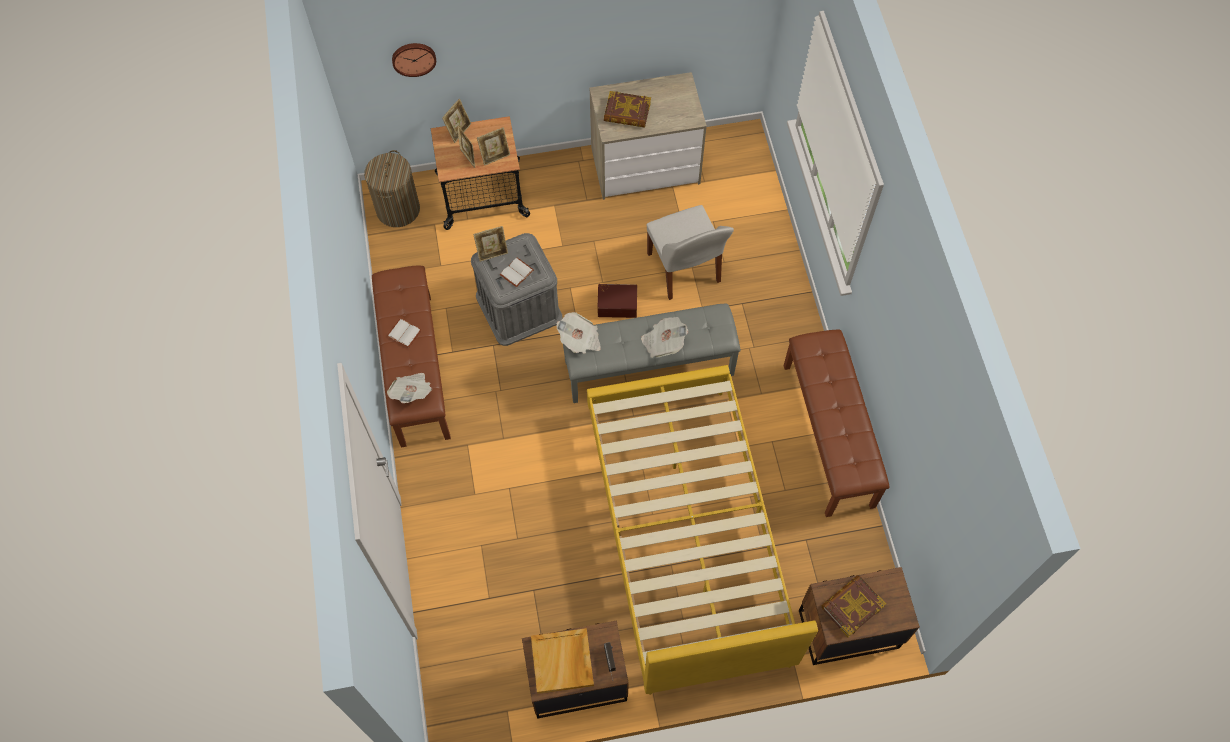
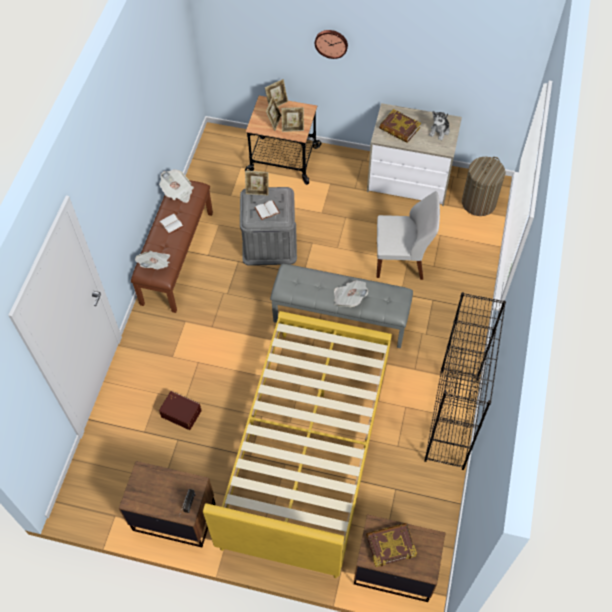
camera: 25 degrees right, 5 degrees down
laundry basket [364,150,420,227] -> laundry basket moved to [462,157,505,216]
wall clock [392,43,436,77] -> wall clock moved to [315,30,348,59]
beige tray [531,628,594,694] -> none
newspaper [556,312,601,354] -> newspaper moved to [159,170,194,203]
brown storage box [597,284,637,318] -> brown storage box moved to [159,391,202,430]
white chair [646,205,734,300] -> white chair turned 90 degrees counterclockwise [376,191,440,280]
brown bench [784,329,889,517] -> black bookcase [424,292,506,470]
none -> plush toy [429,111,450,141]

